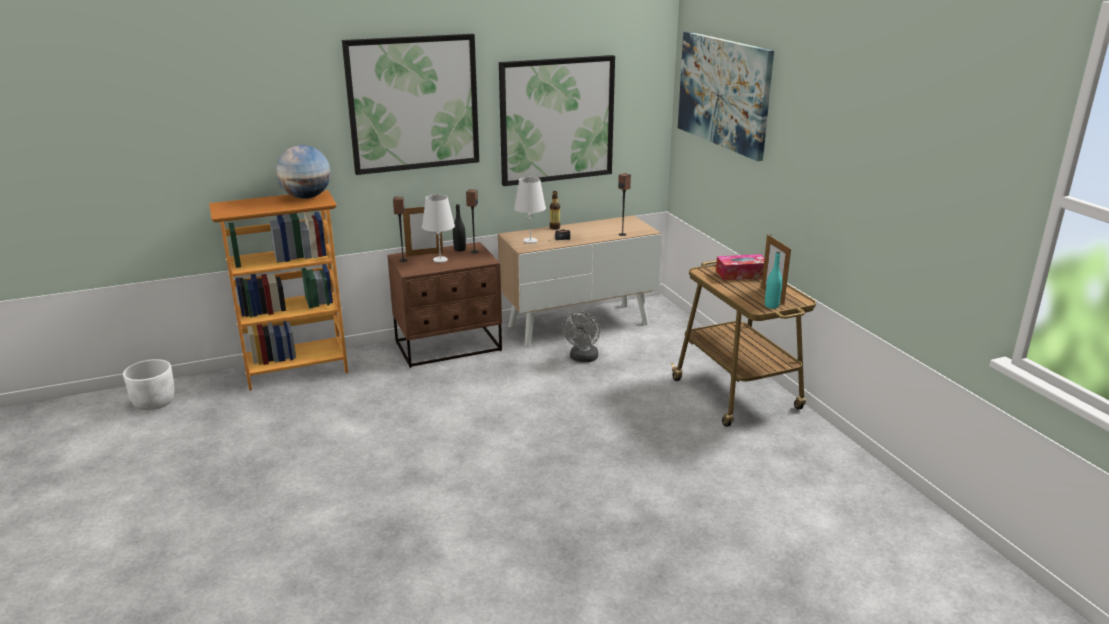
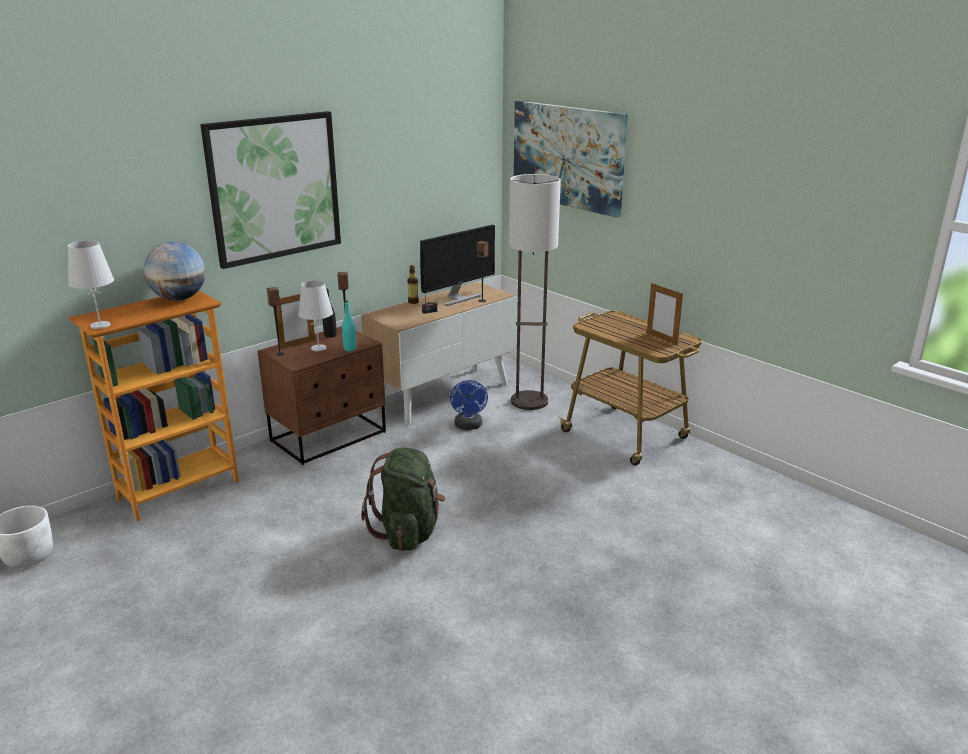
camera: 20 degrees left, 0 degrees up
picture [499,55,615,186] -> none
white table lamp [514,177,546,244] -> white table lamp moved to [68,240,114,329]
grey fan [563,312,600,362] -> blue fan [450,380,488,430]
tissue box [716,254,764,280] -> none
turquoise bottle [765,251,782,309] -> turquoise bottle moved to [342,301,356,351]
none -> green backpack [361,448,445,551]
none -> monitor [420,225,495,306]
none -> floor lamp [509,174,561,410]

